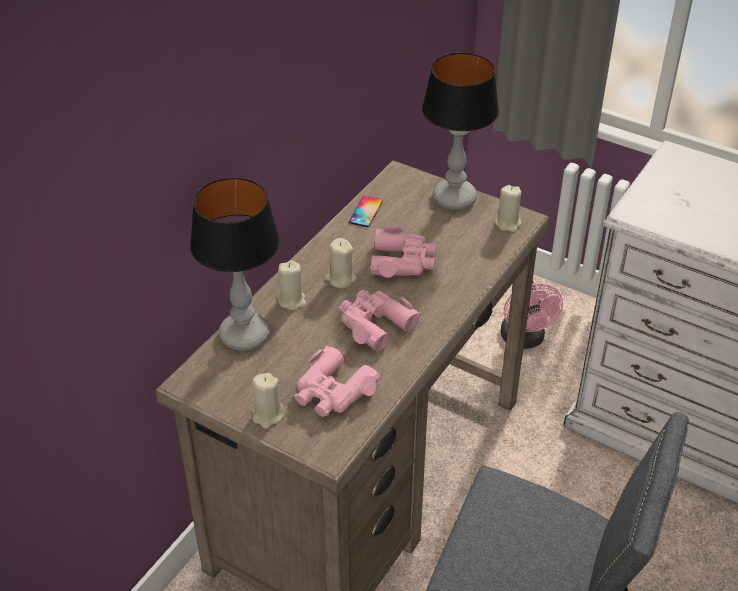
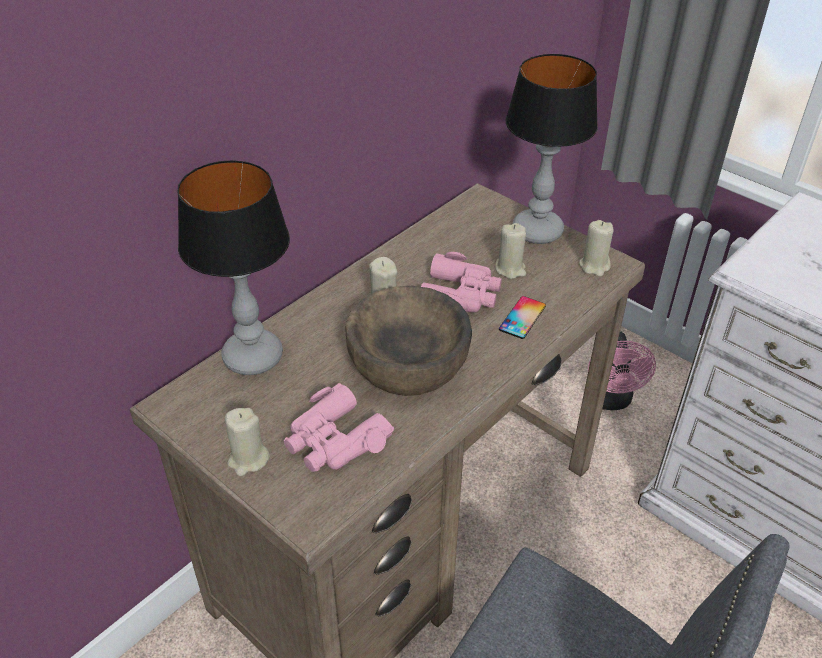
camera: 10 degrees right, 0 degrees up
beige candle [278,260,306,310] -> beige candle moved to [495,223,526,279]
pink binoculars [339,290,420,352] -> brown bowl [345,286,472,396]
phone [349,196,383,227] -> phone moved to [499,296,546,339]

